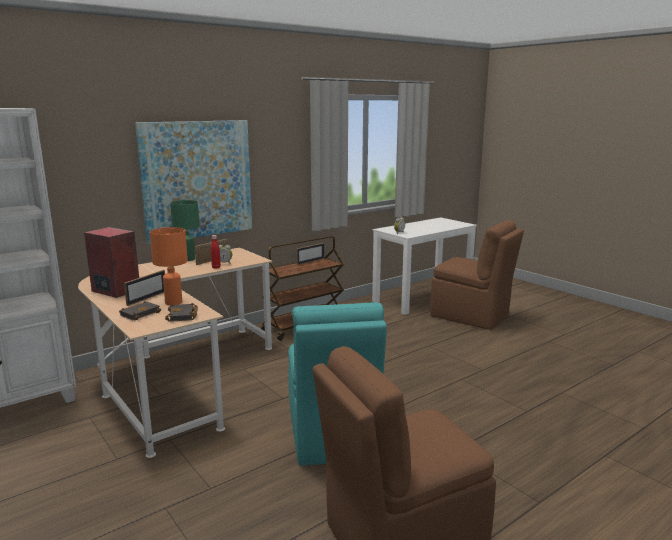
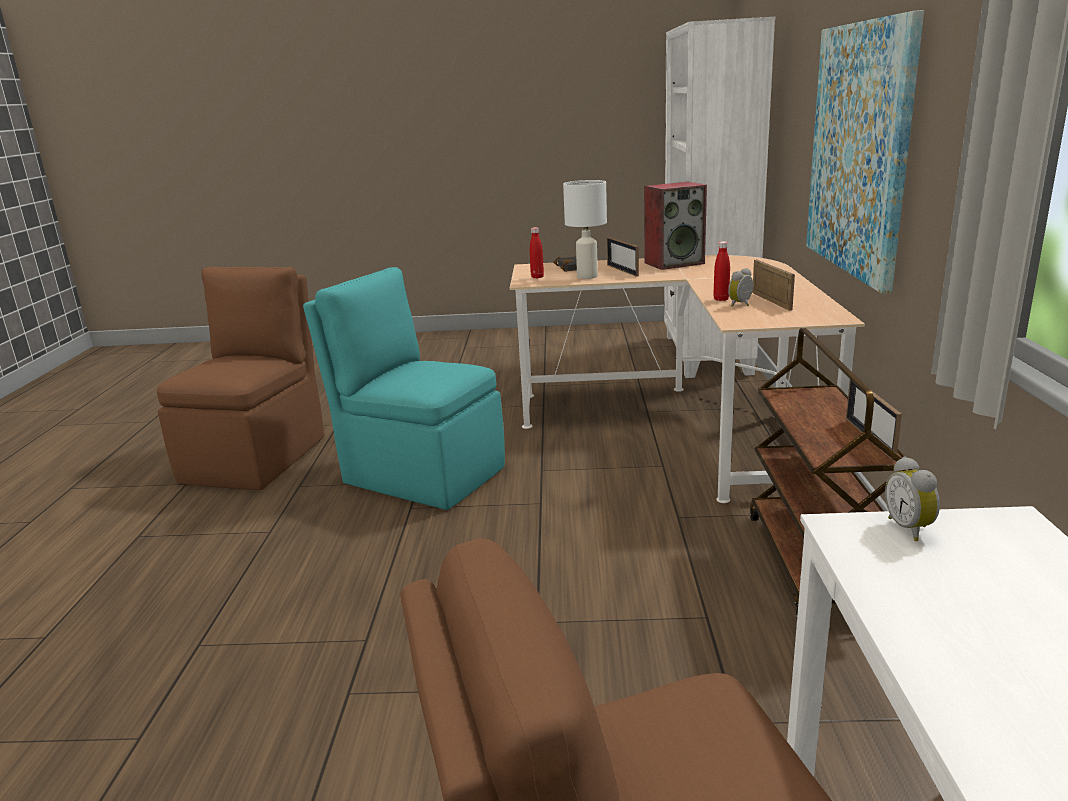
camera: 130 degrees right, 5 degrees up
orange table lamp [150,227,188,306] -> white table lamp [563,180,607,279]
black book [165,303,198,322] -> red bottle [530,227,544,278]
green table lamp [170,200,199,261] -> none

